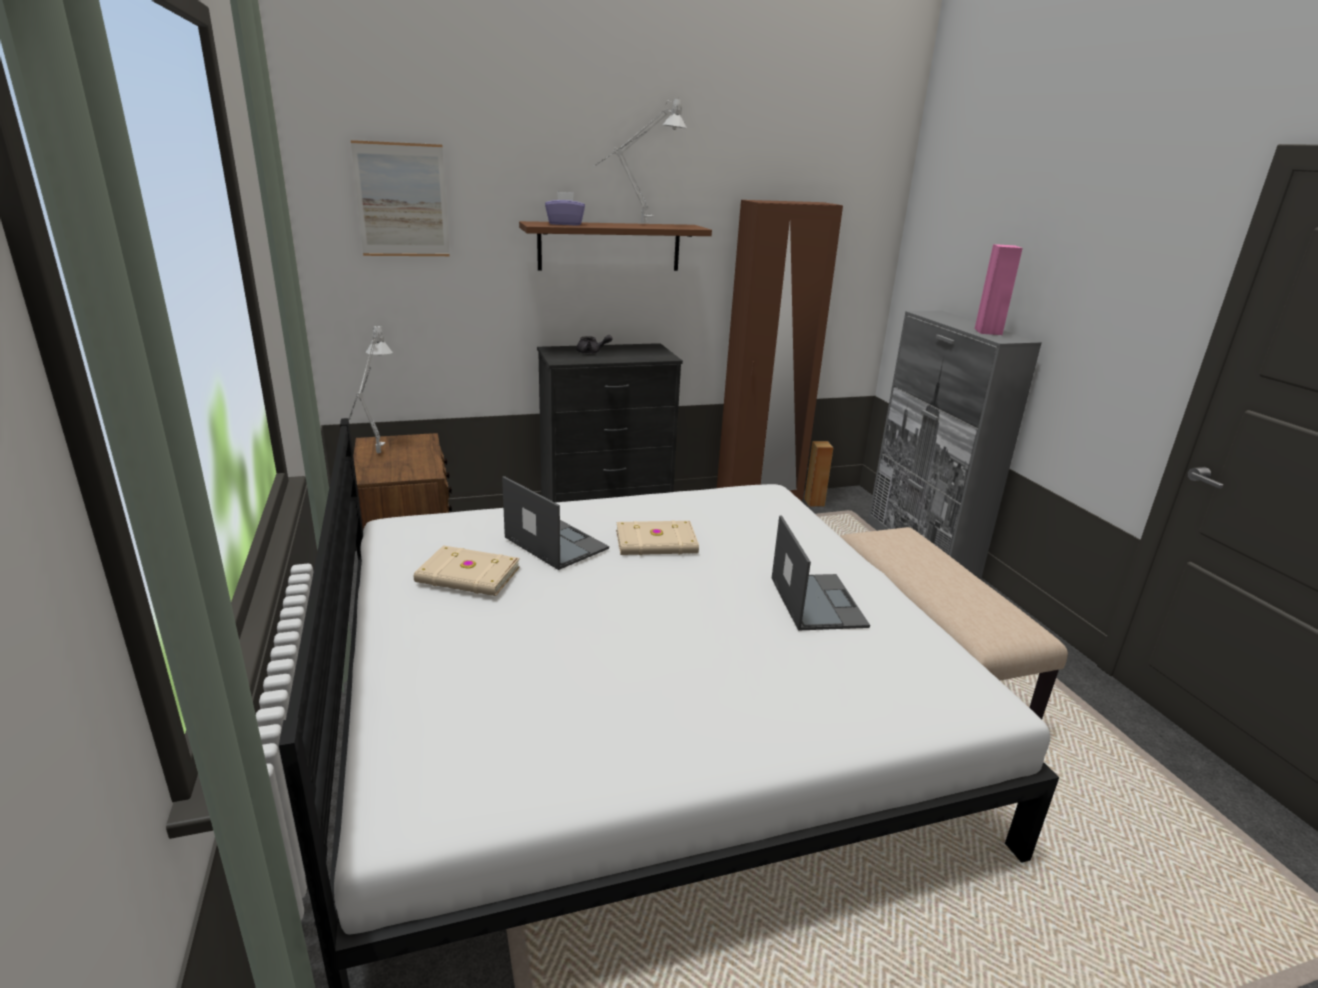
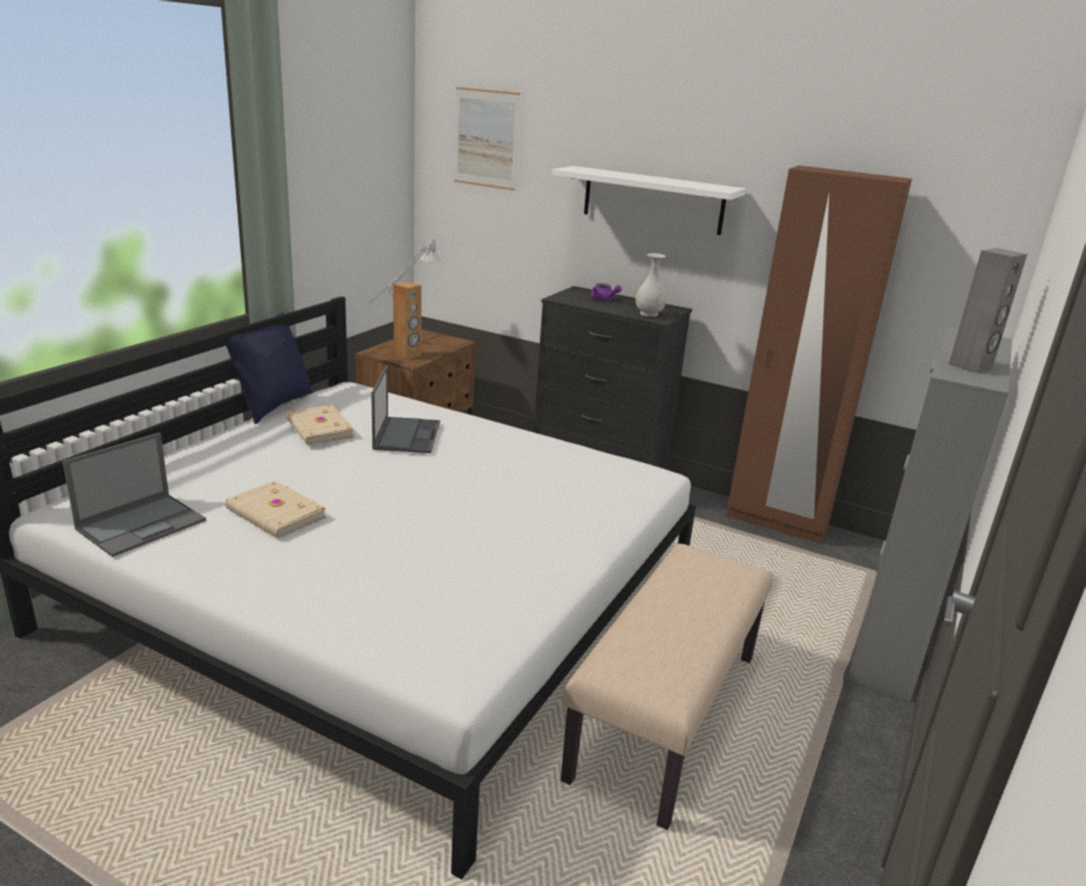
camera: 45 degrees right, 0 degrees up
brown shelf [519,221,712,271] -> white shelf [552,166,746,235]
purple tissue box [545,191,585,226] -> none
grey teapot [576,335,613,354] -> purple teapot [591,283,622,301]
grey table lamp [593,97,687,223] -> none
beige book [616,521,699,555] -> beige book moved to [225,481,327,539]
laptop [772,515,870,631] -> laptop moved to [62,433,206,557]
brown speaker [804,441,833,507] -> brown speaker moved to [393,281,422,360]
pink speaker [975,244,1023,335] -> grey speaker [949,248,1027,373]
none -> blue pillow [226,313,312,424]
none -> white vase [636,253,666,317]

